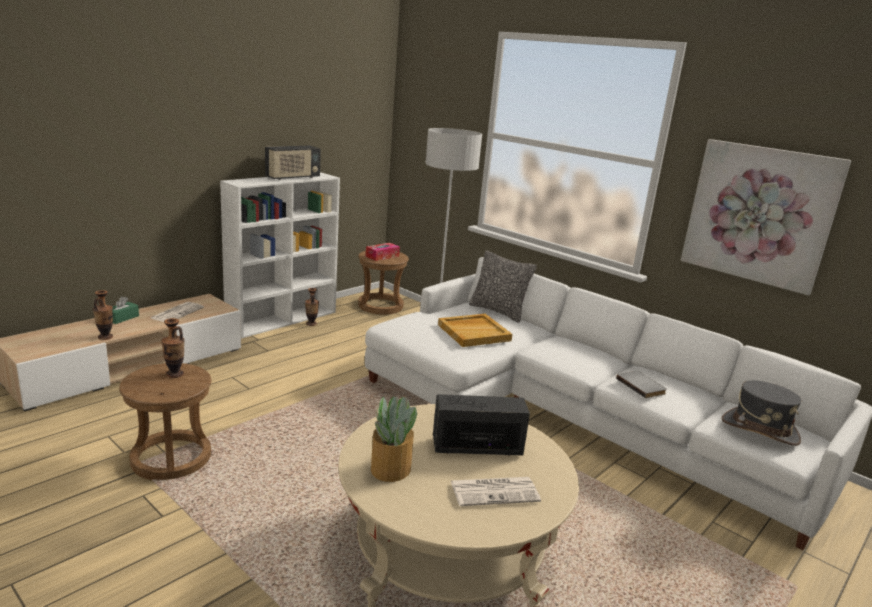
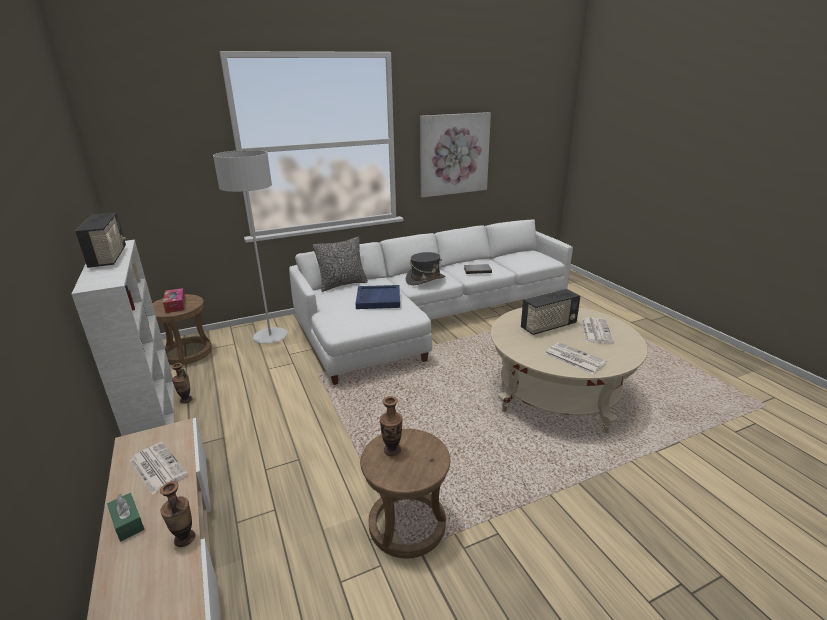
camera: 65 degrees left, 5 degrees up
potted plant [371,395,419,482] -> newspaper [545,342,607,374]
radio [433,394,530,456] -> radio turned 135 degrees counterclockwise [521,289,580,335]
beige tray [438,314,512,347] -> blue tray [355,285,400,309]
grey hat [721,380,802,446] -> grey hat moved to [406,252,446,285]

